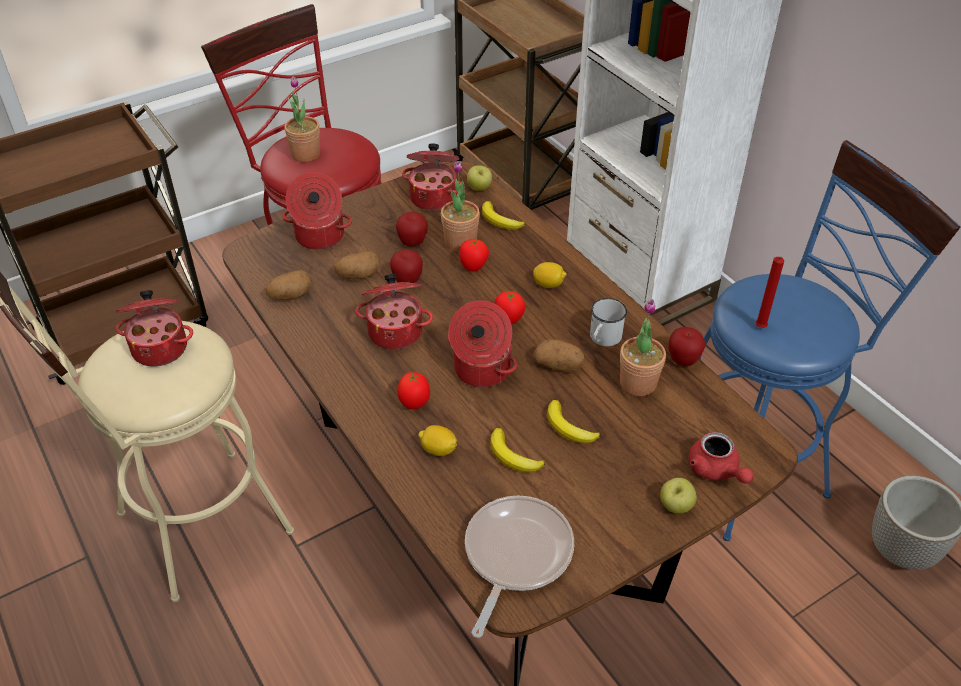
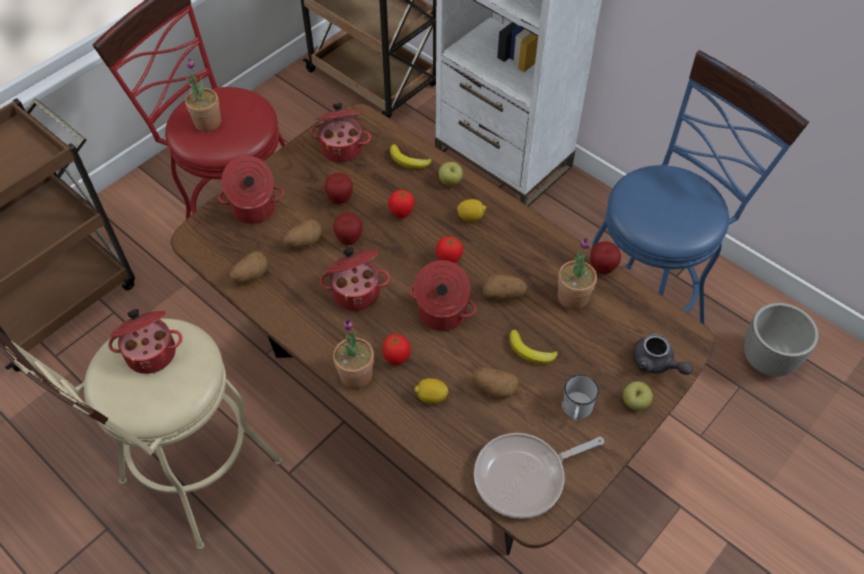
camera: 15 degrees left, 10 degrees up
potted plant [441,161,480,252] -> potted plant moved to [333,319,374,389]
frying pan [465,496,574,638] -> frying pan turned 120 degrees counterclockwise [474,433,604,519]
apple [467,165,492,191] -> apple moved to [439,162,463,186]
banana [490,428,545,473] -> potato [472,367,519,399]
white mug [590,298,627,346] -> white mug moved to [562,375,599,422]
red teapot [689,432,754,484] -> grey teapot [633,334,693,375]
red candle [756,257,784,328] -> none

